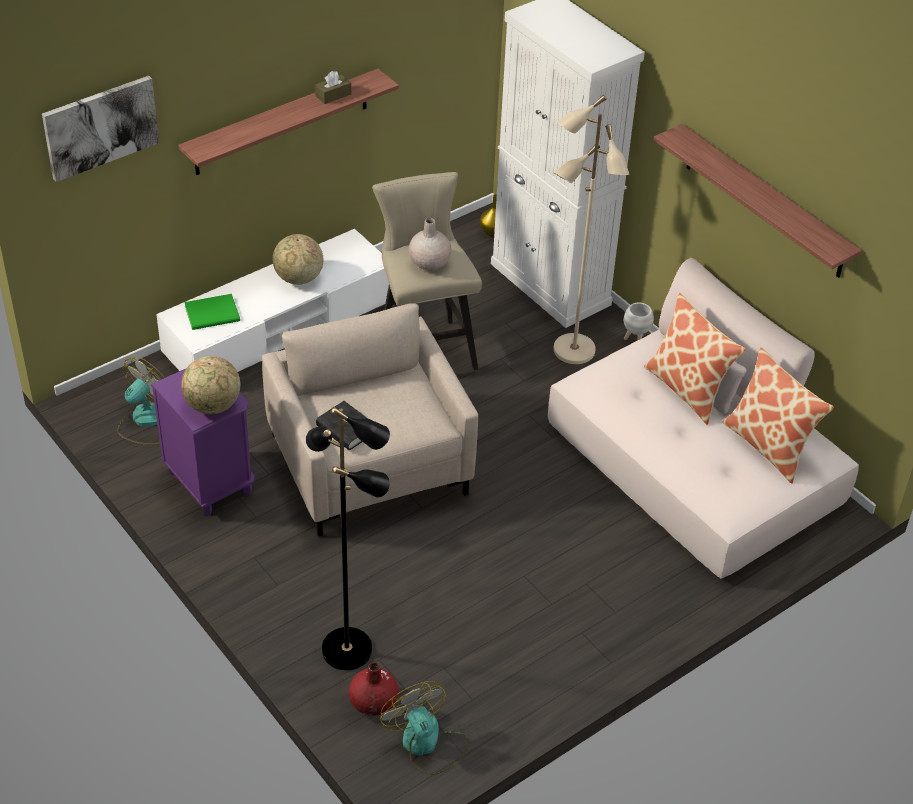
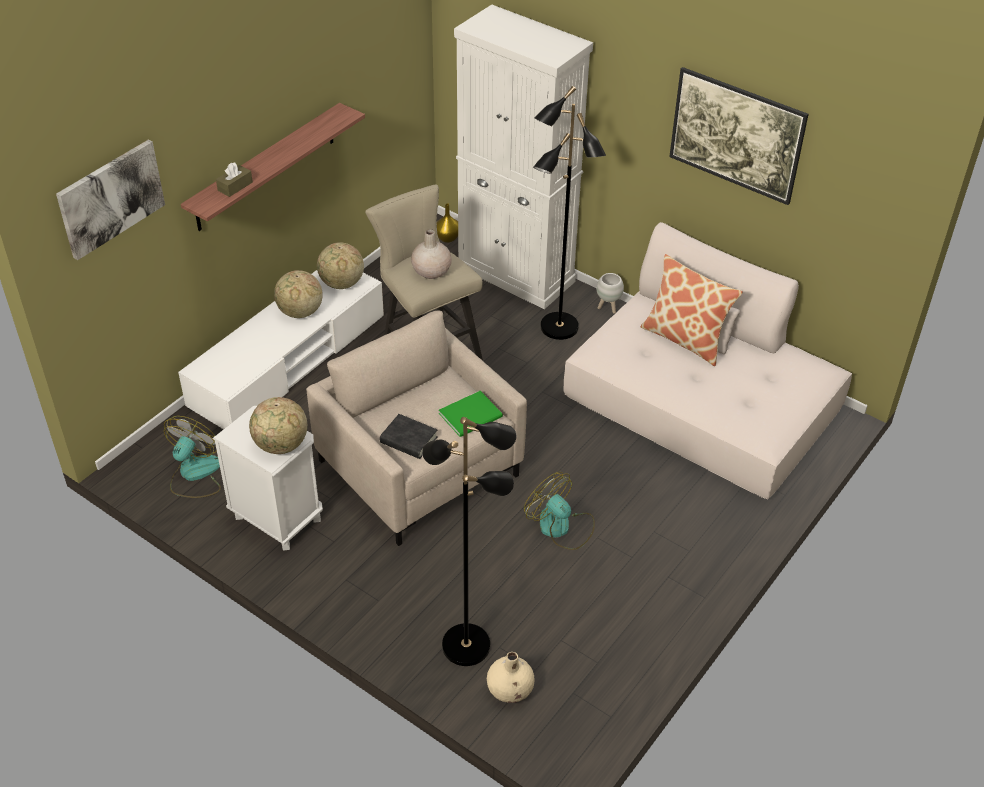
camera: 15 degrees left, 0 degrees up
purple nightstand [151,369,255,515] -> white nightstand [213,406,323,551]
green book [184,294,240,330] -> green book moved to [439,391,503,437]
brown tissue box [315,71,351,104] -> brown tissue box moved to [216,162,253,197]
red vase [349,662,399,716] -> beige vase [487,652,535,703]
fan [380,681,470,775] -> fan moved to [524,472,595,550]
beige floor lamp [553,95,629,364] -> black floor lamp [533,86,606,340]
shelf [653,124,862,278] -> picture [669,67,809,205]
pillow [723,347,834,484] -> none
none -> globe [317,242,364,289]

